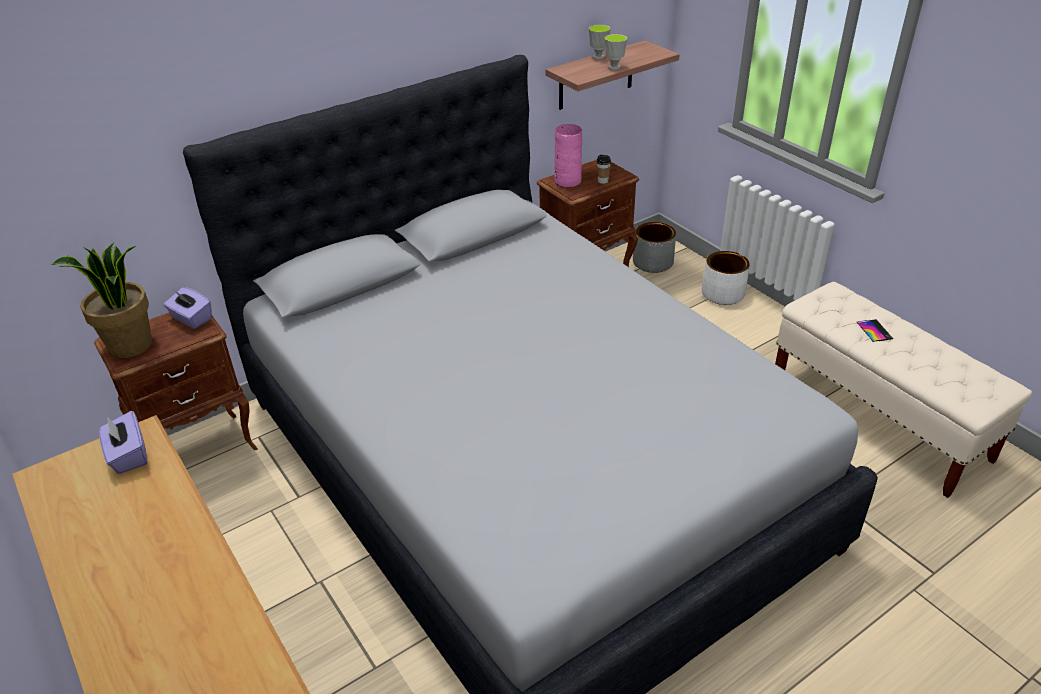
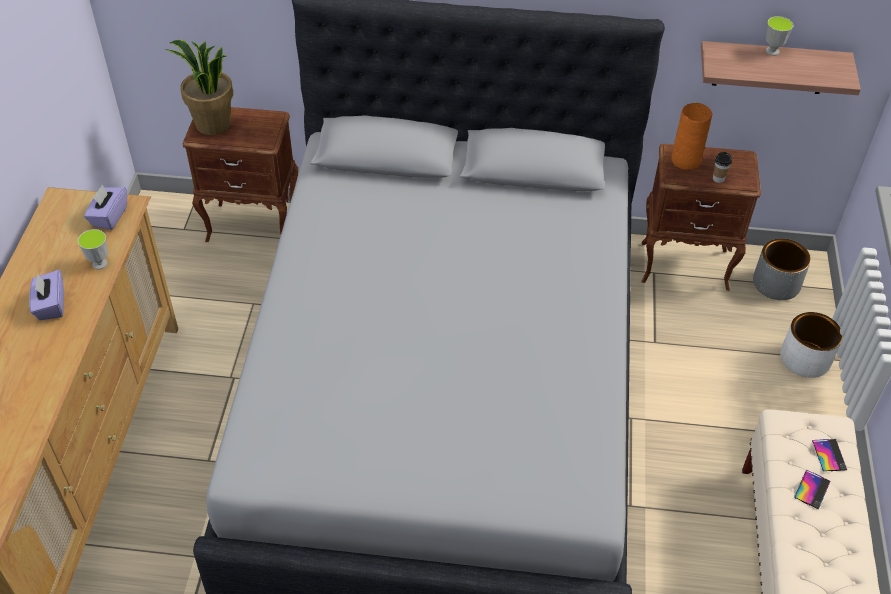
camera: 40 degrees right, 10 degrees up
purple tissue box [164,287,212,329] -> purple tissue box moved to [29,270,64,320]
pink vase [554,124,582,187] -> orange vase [671,103,712,170]
cup [605,34,627,70] -> cup moved to [78,229,108,270]
none -> phone [812,439,847,471]

